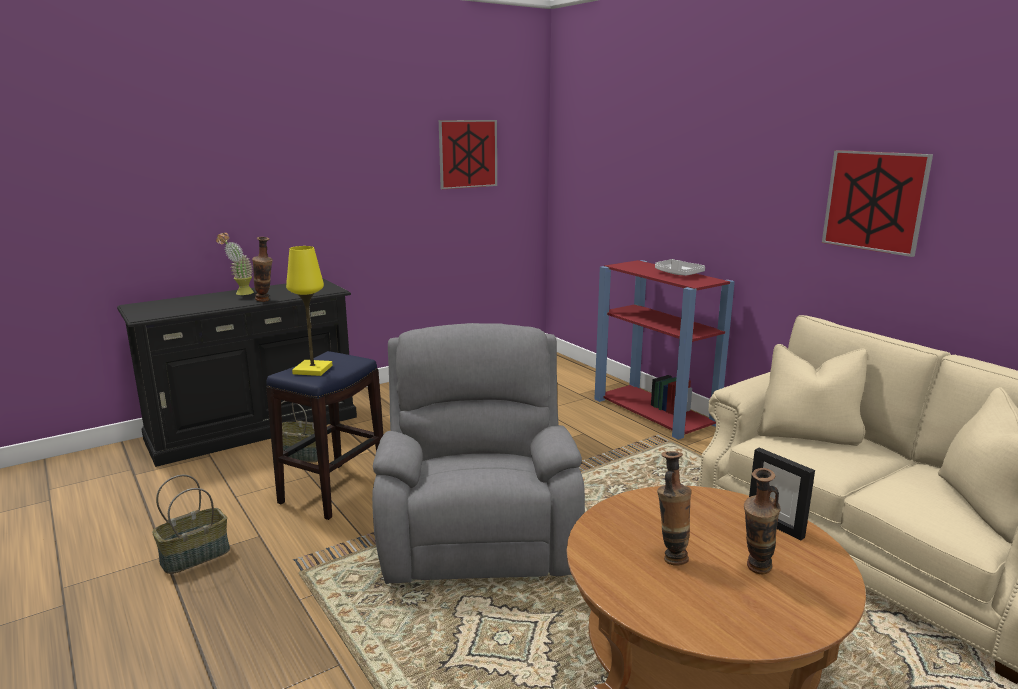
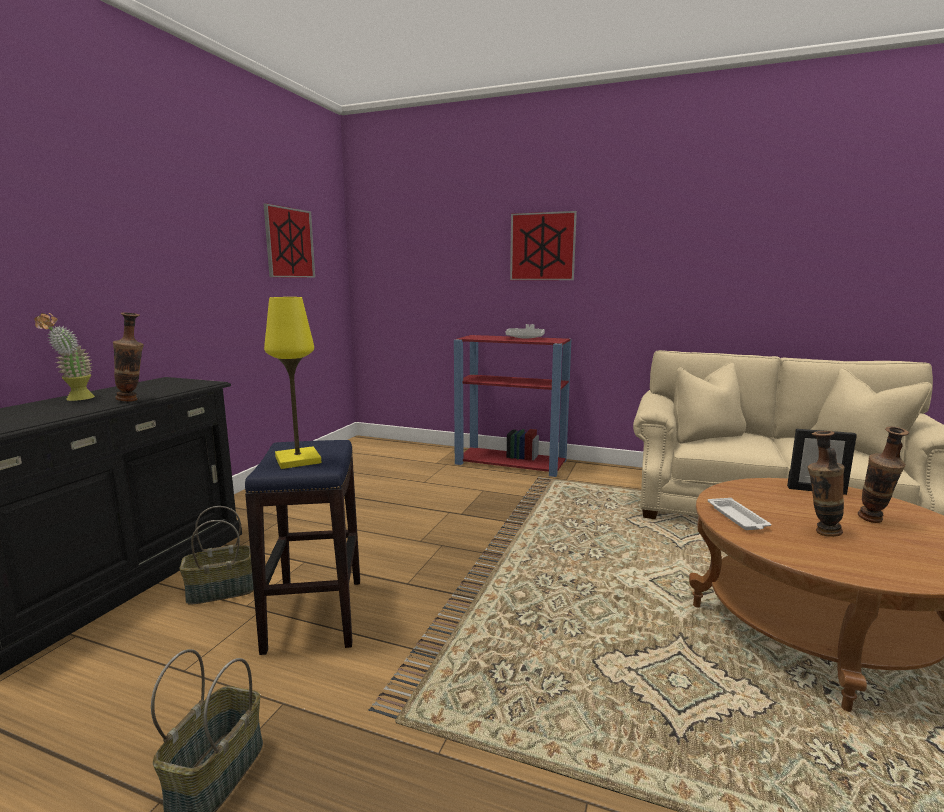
camera: 35 degrees left, 5 degrees down
grey armchair [372,323,585,584] -> none
picture [822,150,933,257] -> picture moved to [510,211,577,280]
none -> white tray [708,498,771,530]

